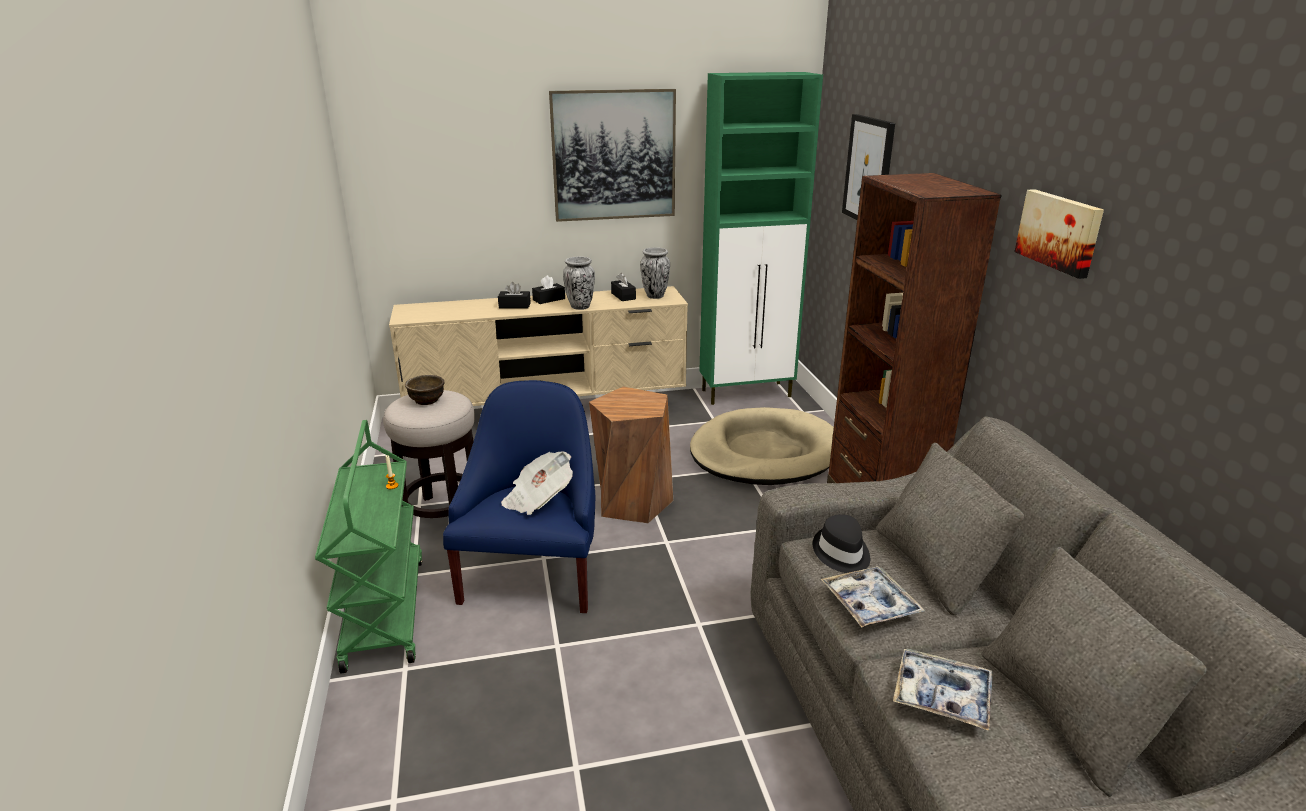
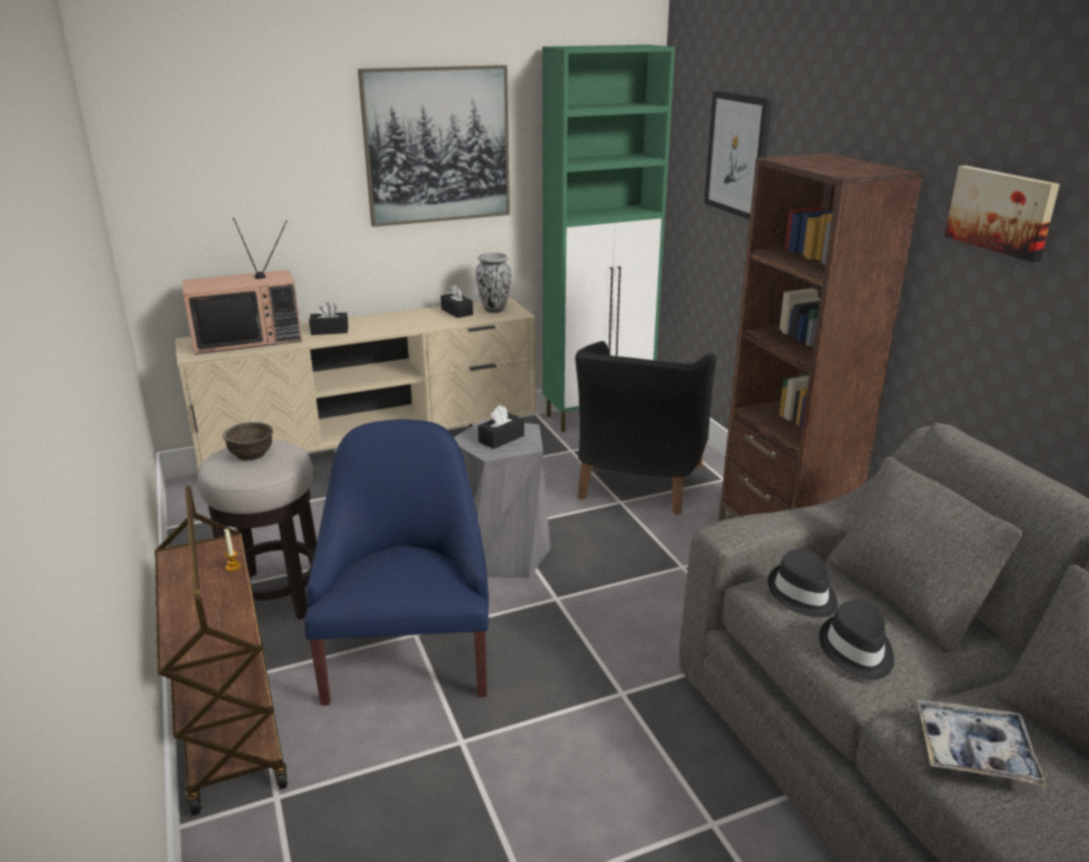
camera: 10 degrees left, 0 degrees up
green cart [315,420,423,674] -> brown cart [155,486,288,815]
newspaper [501,451,573,515] -> none
black tissue box [532,275,565,304] -> black tissue box moved to [478,405,524,449]
vase [563,256,595,310] -> none
brown stool [589,386,673,523] -> grey stool [454,419,551,579]
beige dog bed [690,407,834,485] -> black armchair [575,341,716,515]
tray [821,566,925,628] -> black hat [819,601,894,680]
none -> television [182,218,302,355]

